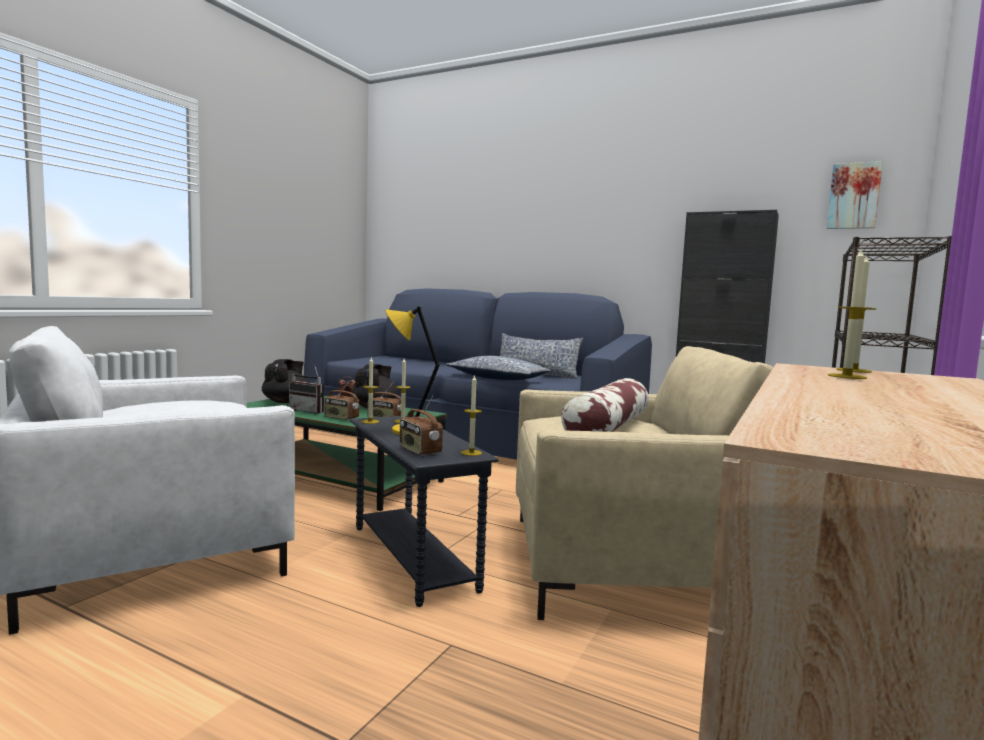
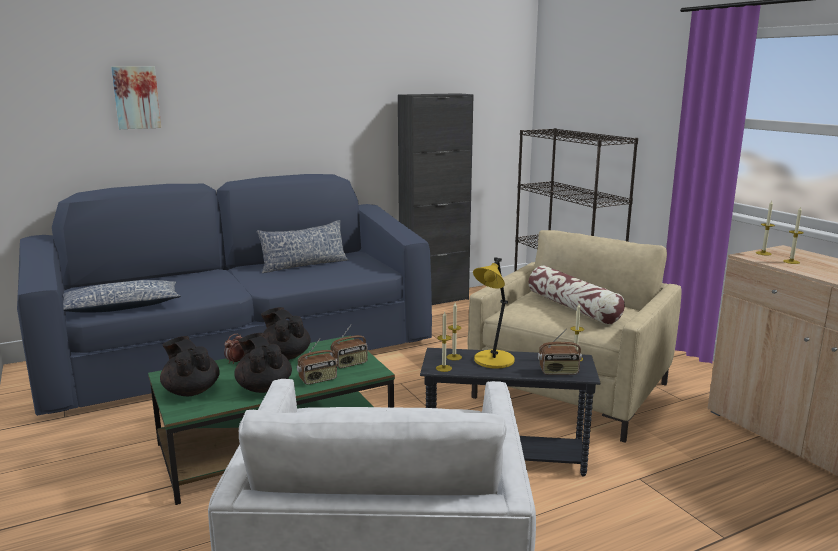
camera: 55 degrees left, 10 degrees up
radio [289,364,324,414] -> black teapot [234,333,292,393]
pillow [446,356,551,380] -> pillow moved to [63,280,181,313]
picture [827,161,883,229] -> picture moved to [111,66,161,129]

